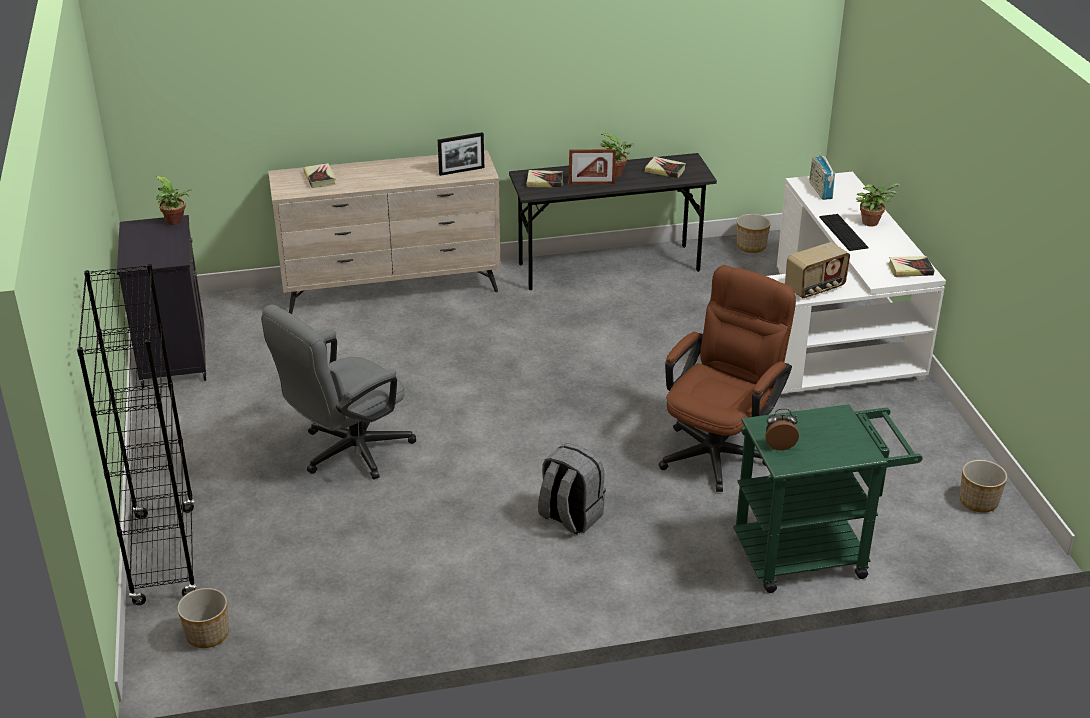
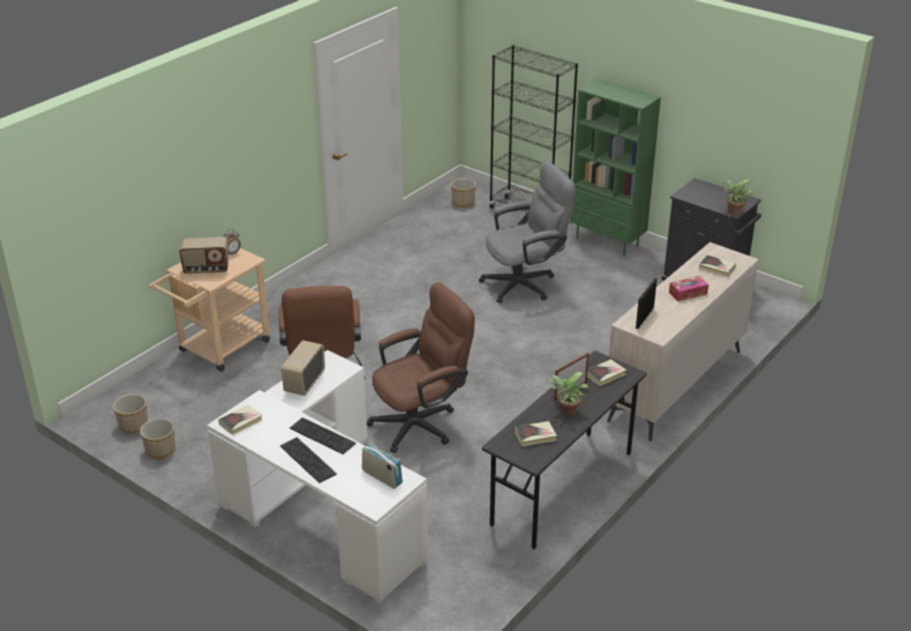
camera: 140 degrees right, 0 degrees up
grey office chair [261,304,416,479] -> grey office chair turned 60 degrees clockwise [479,161,576,303]
grey backpack [538,443,606,535] -> none
green cart [733,404,923,593] -> beige cart [149,248,270,372]
planter [737,214,771,253] -> planter moved to [140,418,175,459]
potted plant [856,183,901,226] -> keyboard [280,437,337,483]
none -> radio [179,237,229,274]
none -> brown office chair [367,282,475,453]
none -> green bookcase [570,79,661,256]
none -> tissue box [669,276,709,301]

